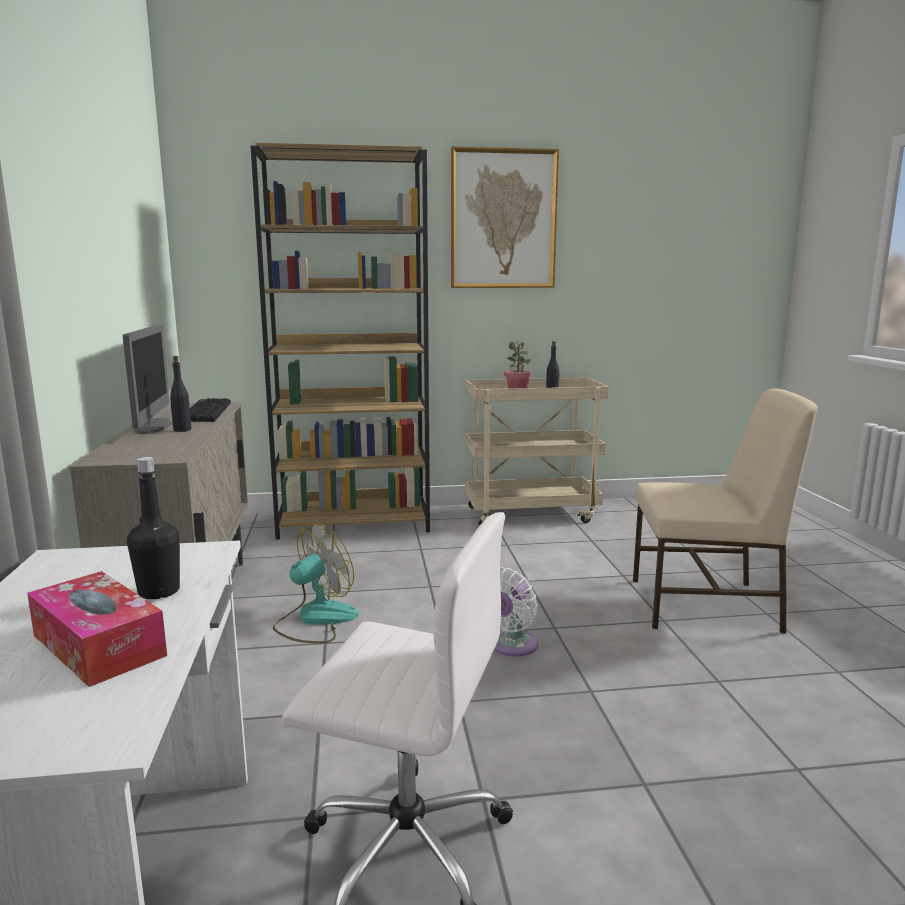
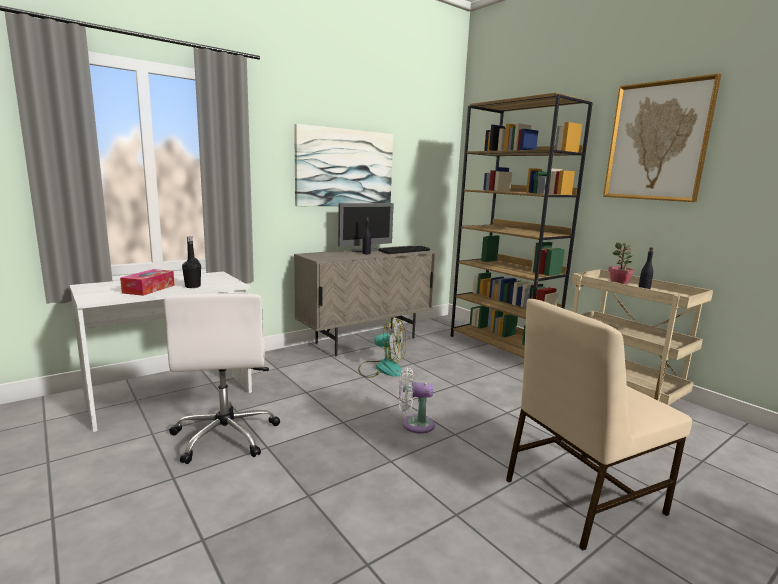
camera: 60 degrees right, 0 degrees up
beige chair [633,389,818,633] -> beige chair turned 90 degrees clockwise [506,299,692,550]
none -> picture [294,124,393,206]

